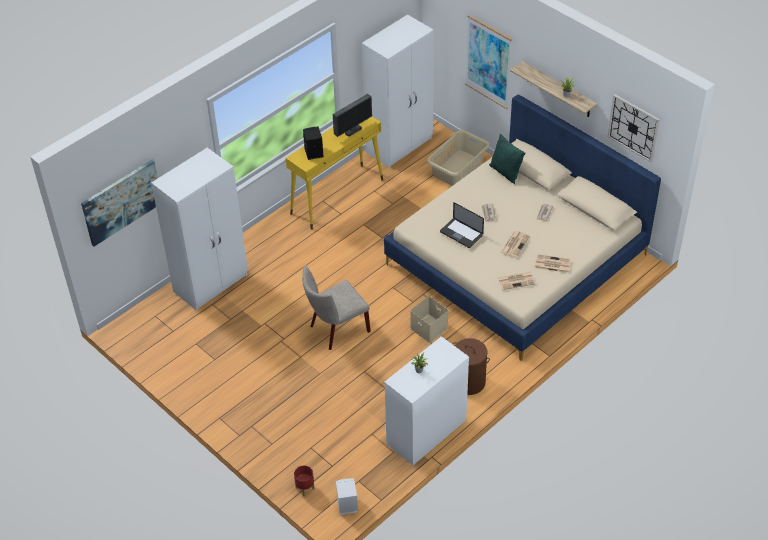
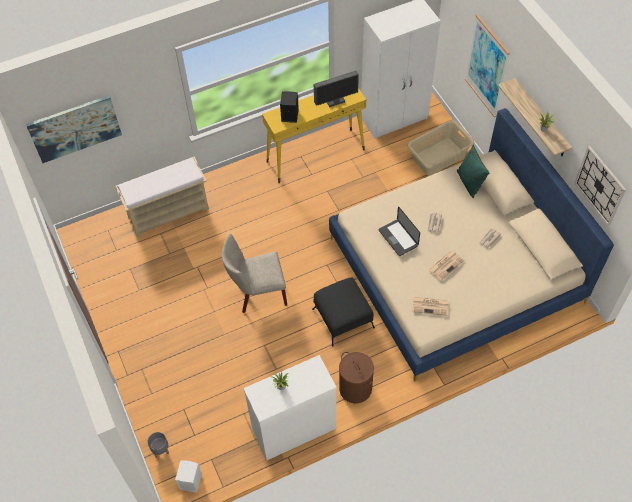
camera: 20 degrees right, 10 degrees up
white wardrobe [151,148,248,311] -> beige bench [116,157,209,238]
red planter [294,465,315,496] -> grey planter [148,432,169,458]
beige storage box [410,296,448,343] -> black ottoman [312,277,375,347]
newspaper [535,254,571,273] -> none

